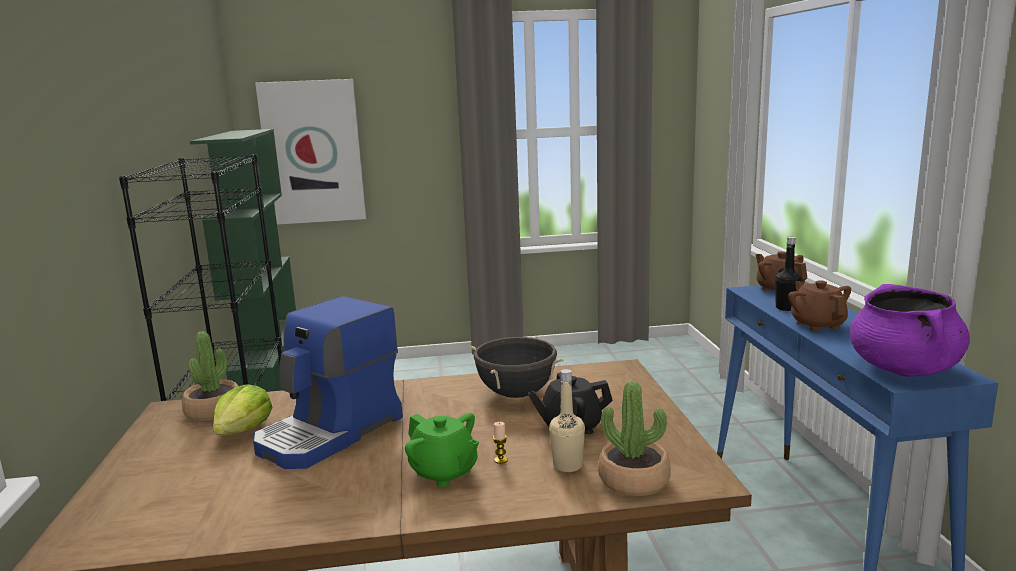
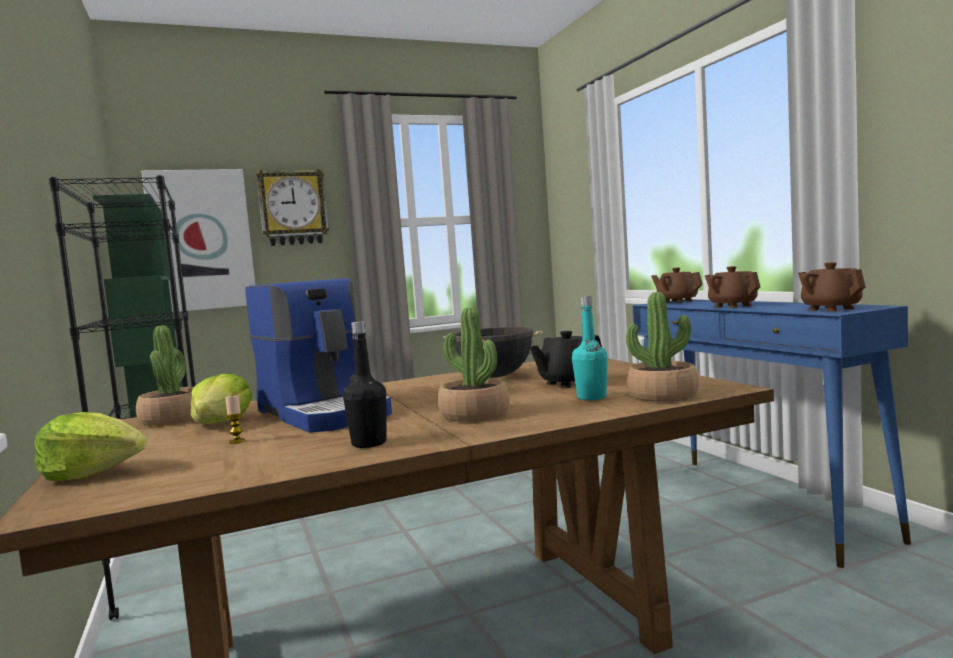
camera: 15 degrees left, 10 degrees down
coffee machine [253,296,403,469] -> coffee machine turned 60 degrees counterclockwise [245,278,392,433]
green teapot [405,413,479,487] -> potted plant [438,307,510,422]
candle [493,422,508,464] -> candle moved to [225,396,245,444]
beige bottle [549,369,585,472] -> turquoise bottle [572,296,608,400]
black bottle [775,237,802,311] -> black bottle moved to [343,321,387,448]
purple cooking pot [850,284,970,377] -> brown teapot [798,262,866,311]
none -> lettuce [34,412,147,481]
none -> wall clock [256,169,329,246]

